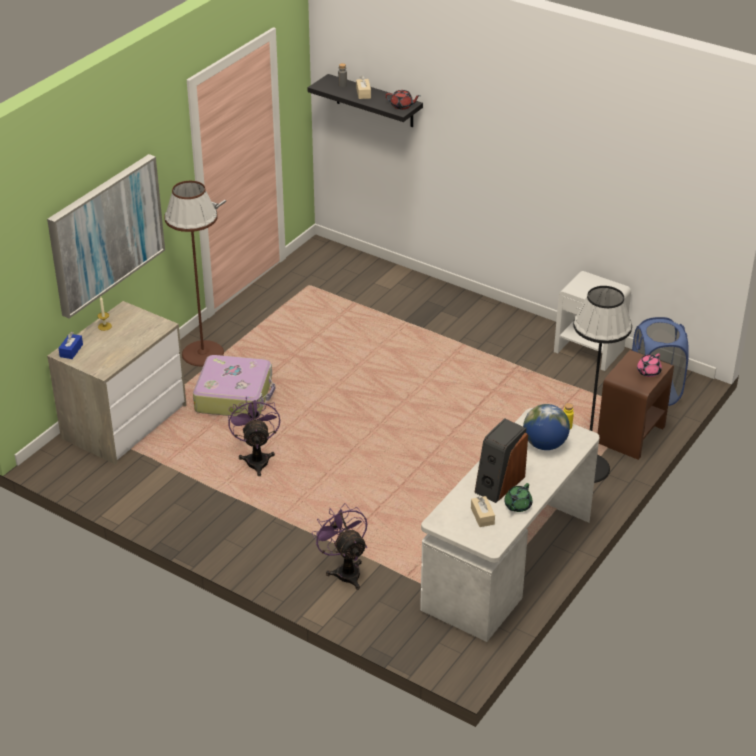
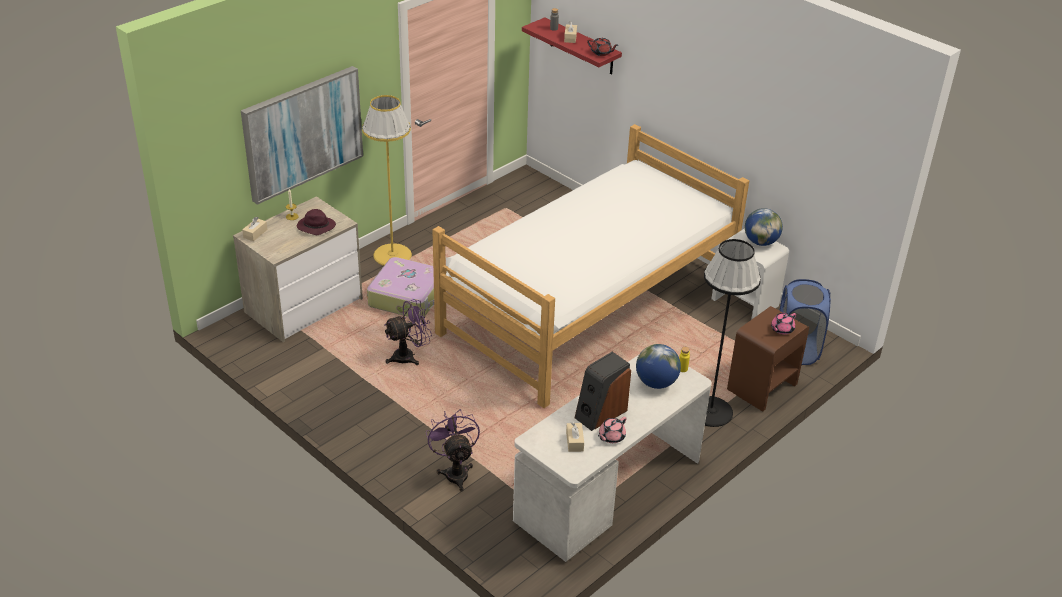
camera: 10 degrees right, 0 degrees up
blue tissue box [58,332,83,359] -> beige tissue box [242,217,267,241]
brown floor lamp [164,181,224,366] -> yellow floor lamp [362,95,412,266]
purple fan [228,396,280,476] -> purple fan turned 60 degrees clockwise [384,299,432,365]
black shelf [308,74,423,127] -> red shelf [522,17,622,75]
green teapot [504,483,533,512] -> pink teapot [598,417,627,443]
none -> purple hat [297,209,336,235]
none -> bed [432,124,749,408]
none -> globe [745,208,783,246]

